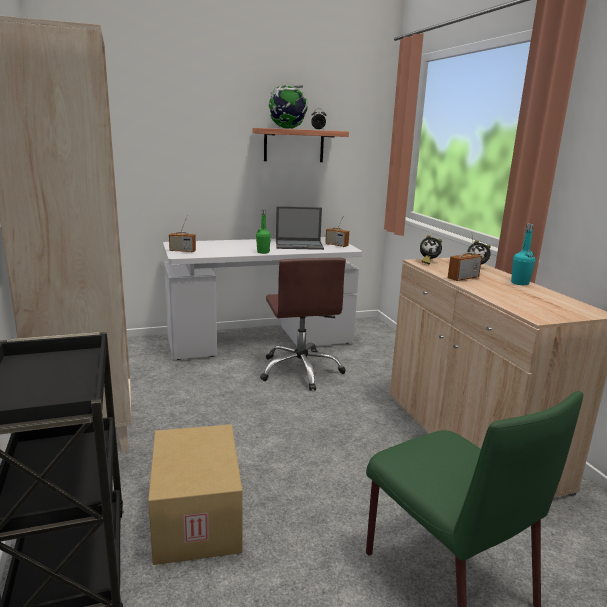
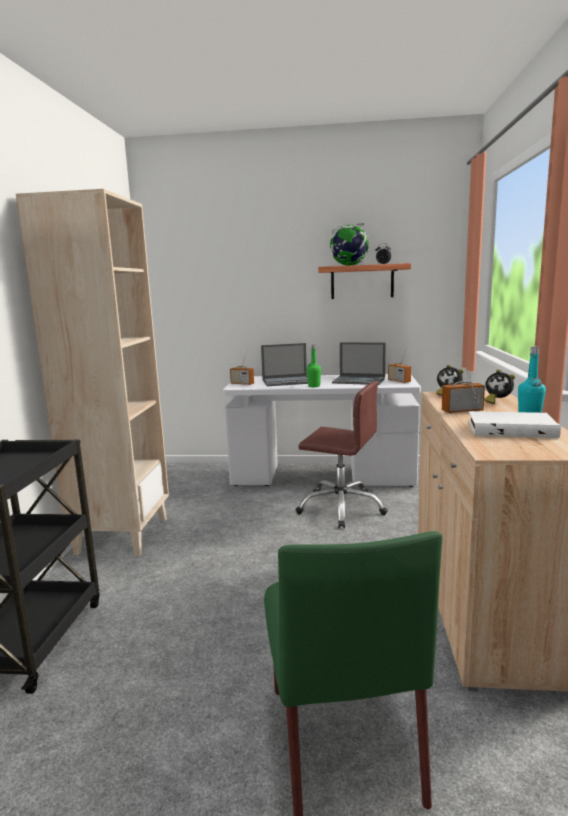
camera: 25 degrees right, 5 degrees down
cardboard box [148,424,243,565] -> none
brown office chair [260,258,346,391] -> brown office chair turned 75 degrees counterclockwise [295,381,388,528]
none -> laptop [261,343,308,386]
none -> white book [468,411,561,438]

